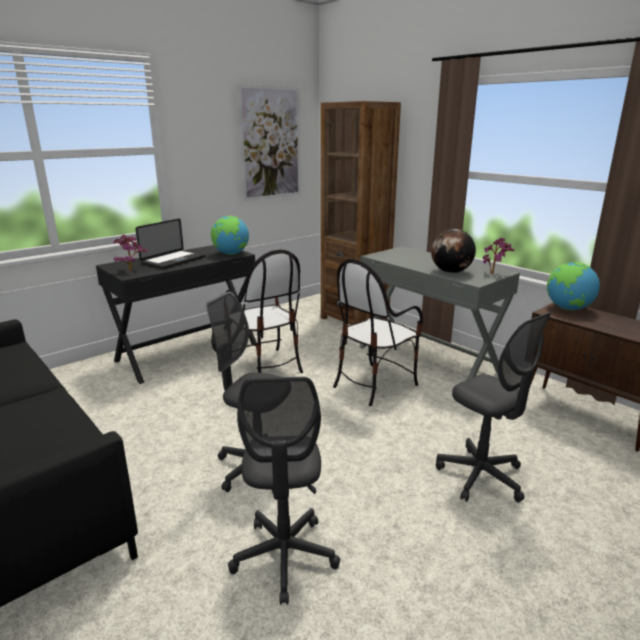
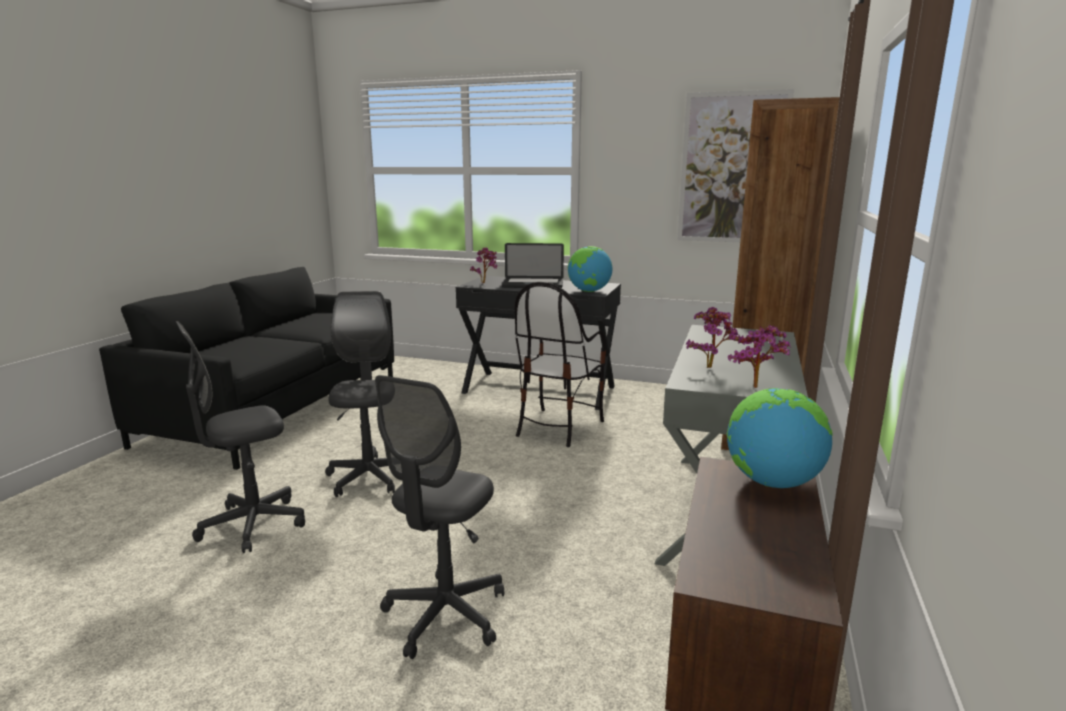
camera: 60 degrees right, 5 degrees down
chair [333,259,423,406] -> none
globe [431,229,476,273] -> potted plant [686,307,745,368]

